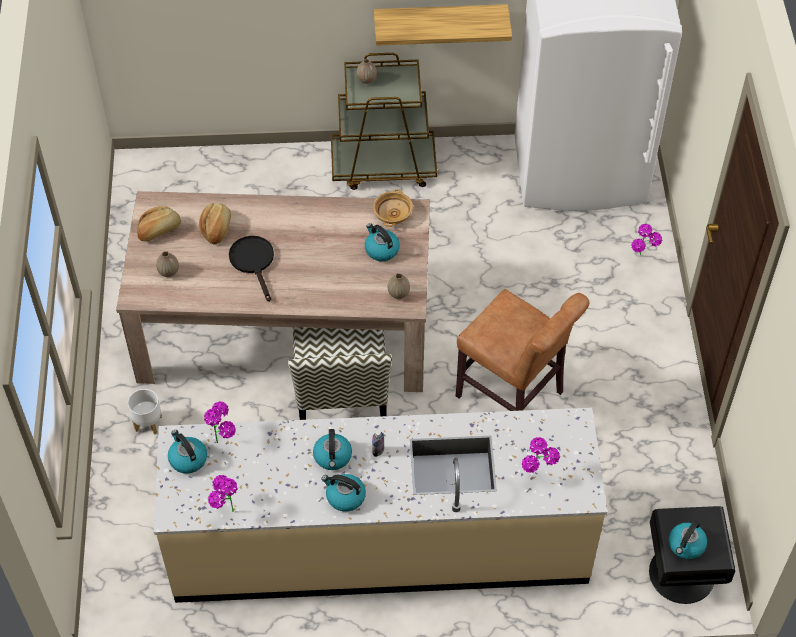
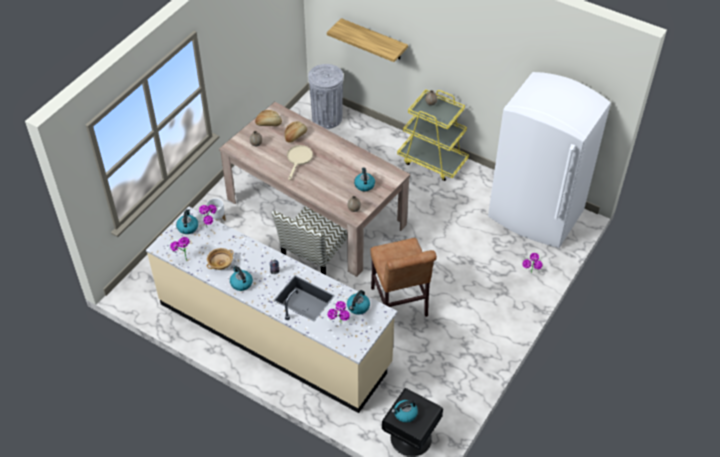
camera: 35 degrees right, 5 degrees down
black frying pan [229,236,274,302] -> beige frying pan [287,145,313,180]
kettle [313,429,352,470] -> kettle moved to [347,290,370,315]
brown cart [331,53,437,190] -> yellow cart [397,89,469,181]
beige bowl [373,189,413,227] -> beige bowl moved to [206,248,234,270]
shelf [374,4,512,46] -> shelf moved to [327,18,408,62]
none -> grey trash can [308,64,343,129]

